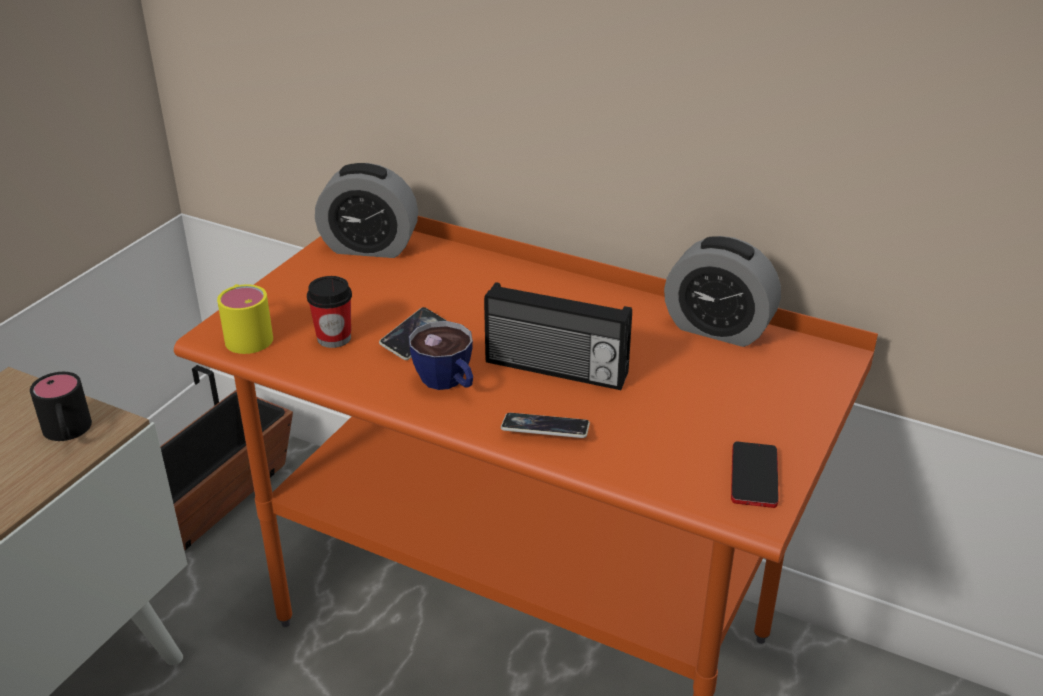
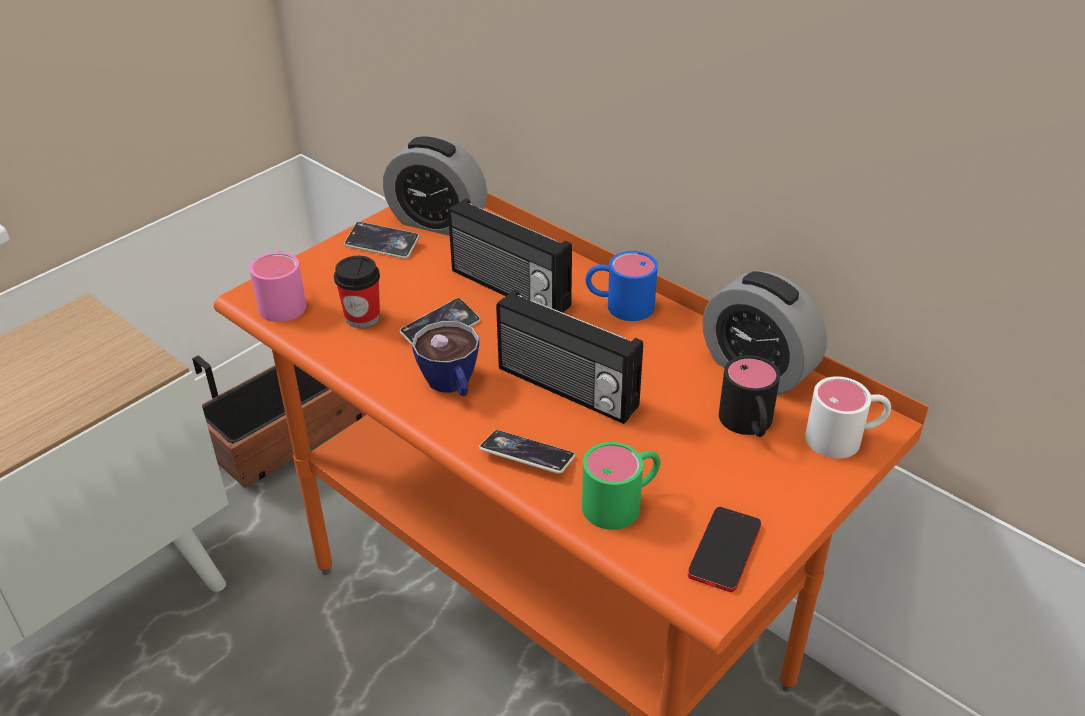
camera: 15 degrees right, 5 degrees up
black mug [30,372,92,441] -> black mug moved to [719,355,780,437]
yellow mug [217,284,273,354] -> pink mug [250,250,307,322]
none -> phone [344,222,420,259]
none -> radio [448,198,572,313]
none -> green mug [582,442,660,530]
none -> blue mug [586,251,658,321]
none -> white mug [805,376,891,459]

